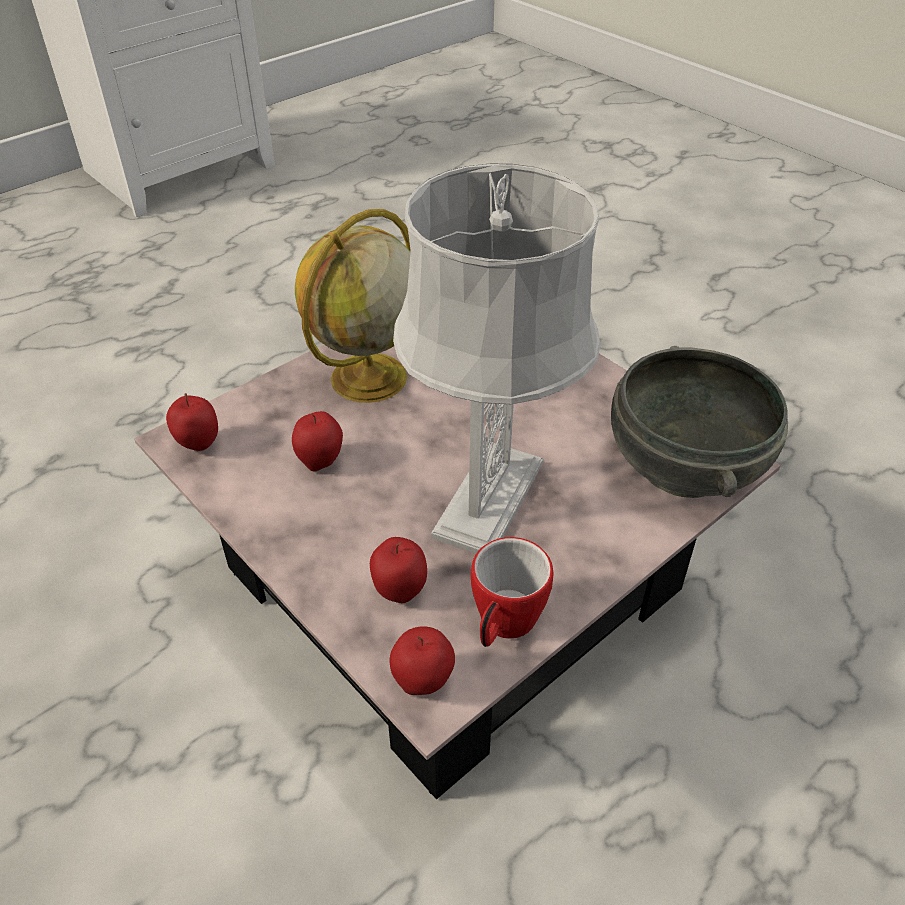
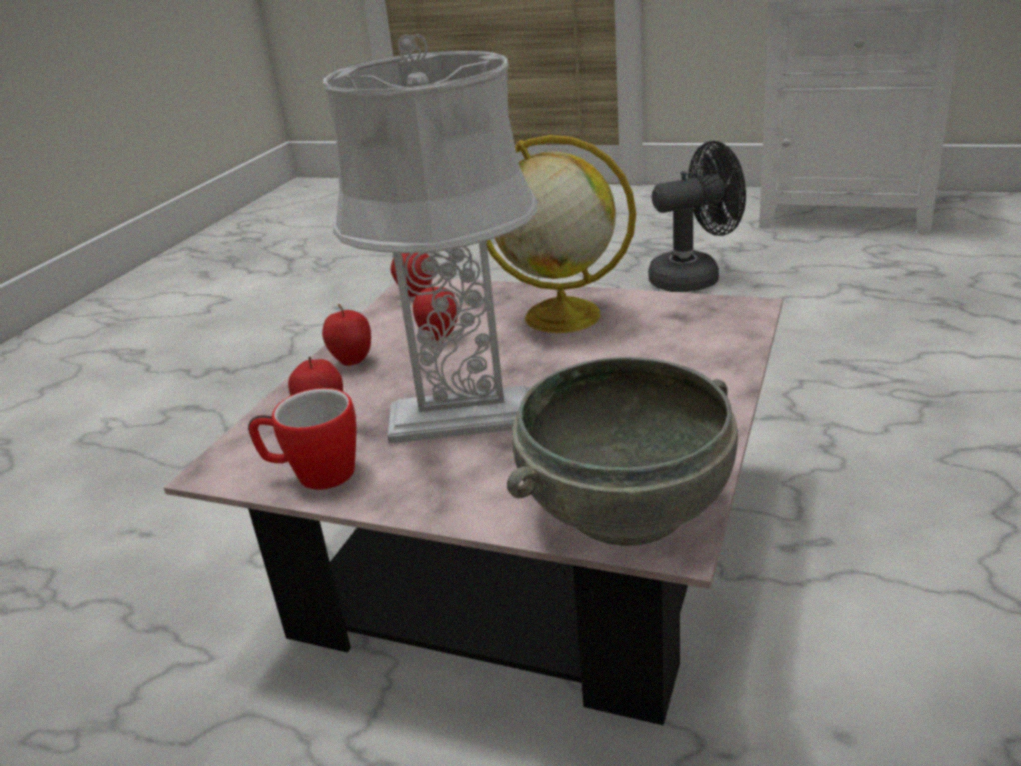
camera: 65 degrees right, 15 degrees down
apple [390,626,455,695] -> apple moved to [322,304,371,366]
none -> black fan [648,141,746,292]

